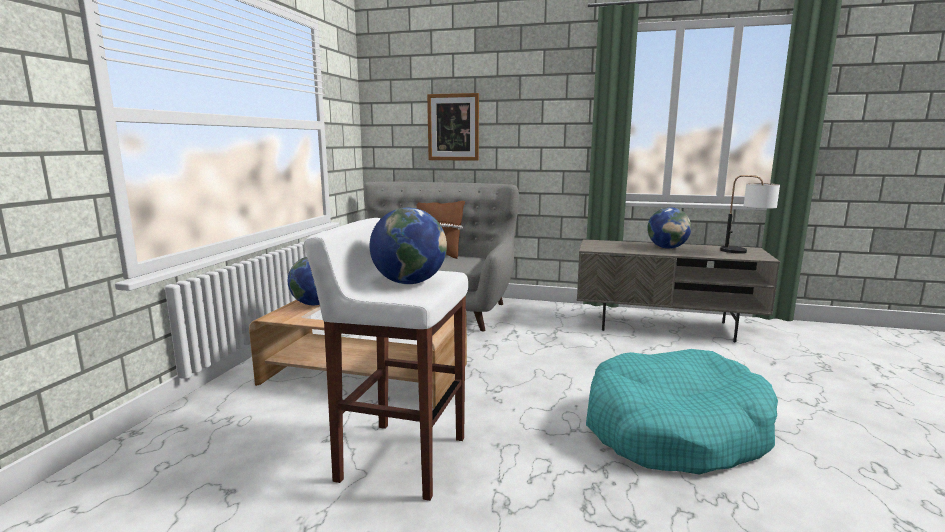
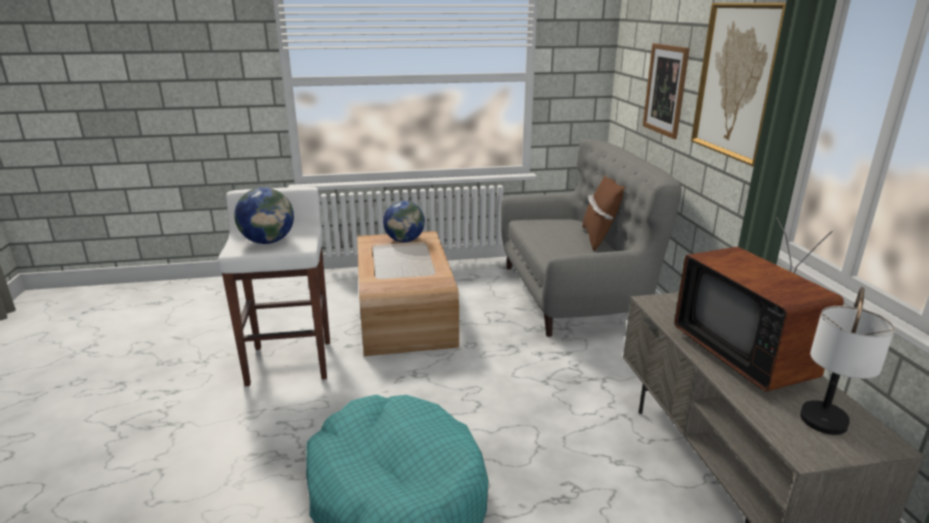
camera: 65 degrees right, 10 degrees up
globe [647,207,691,249] -> television [674,217,844,391]
none -> picture [691,3,786,167]

